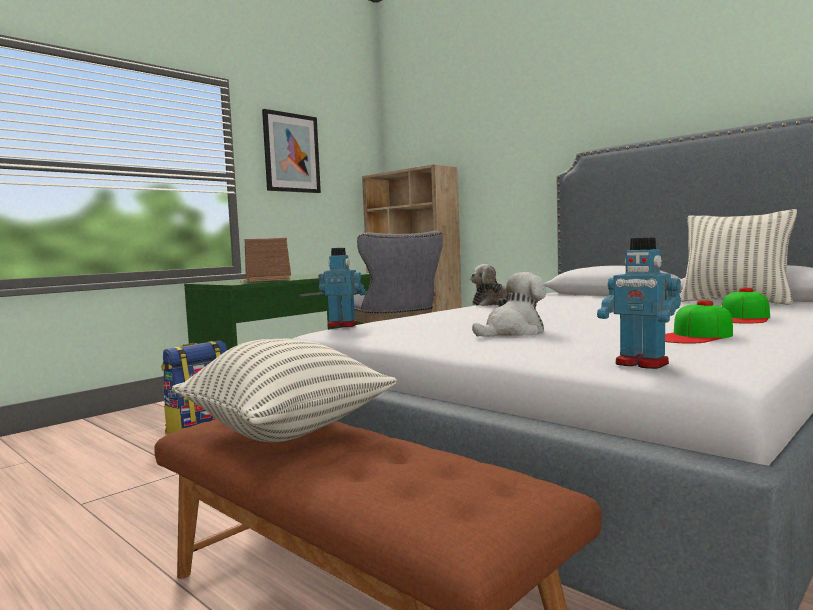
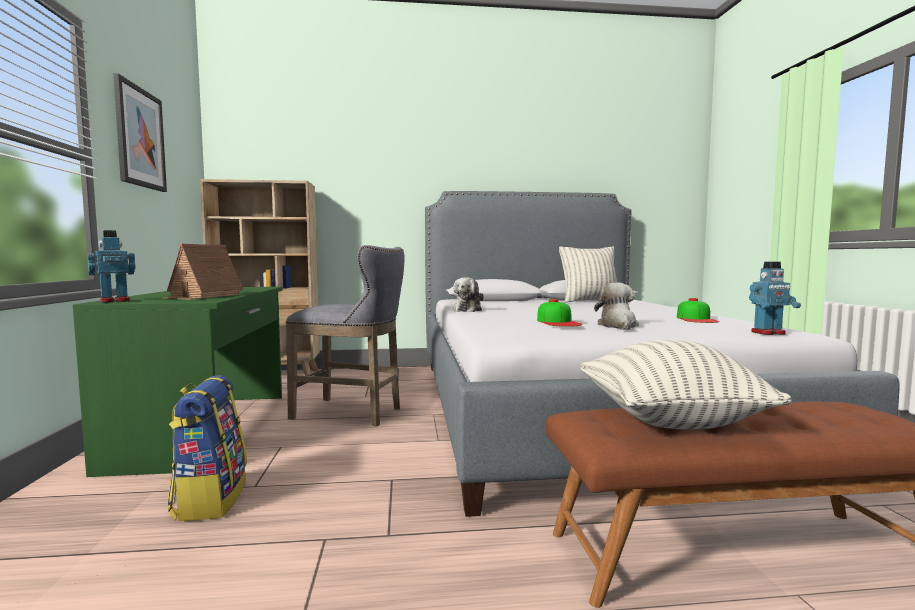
camera: 50 degrees left, 0 degrees up
toy robot [318,248,366,327] -> toy robot moved to [88,230,136,303]
cap [721,288,770,324] -> cap moved to [537,299,582,327]

